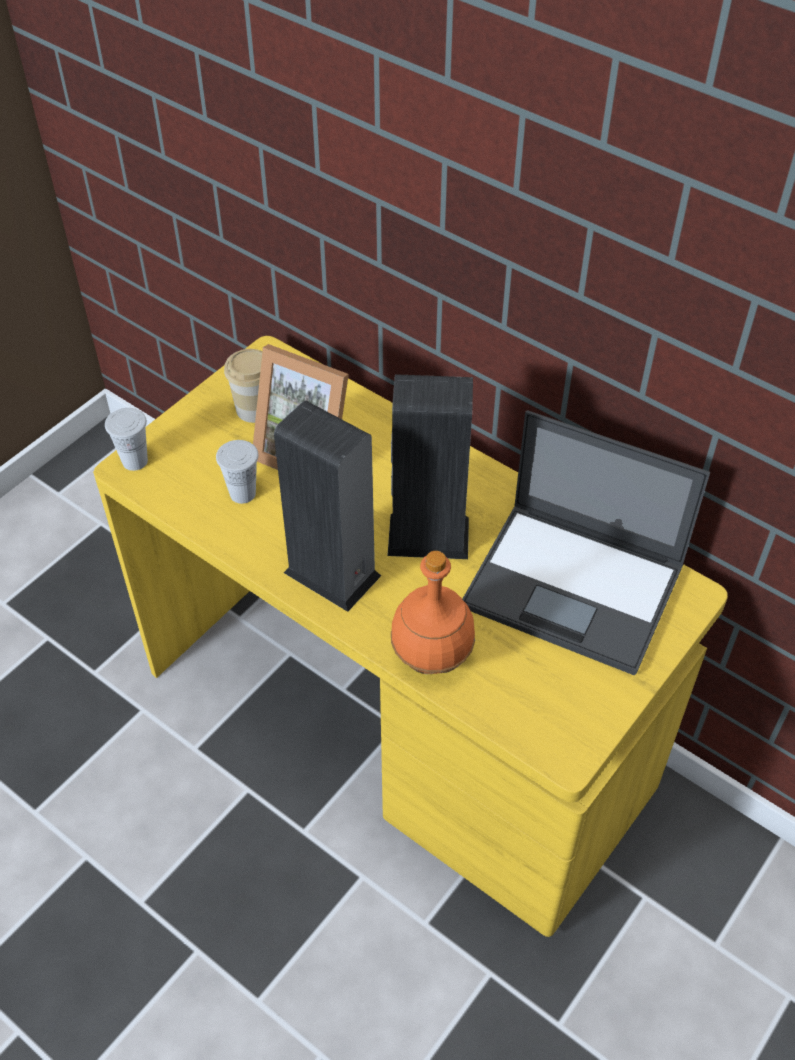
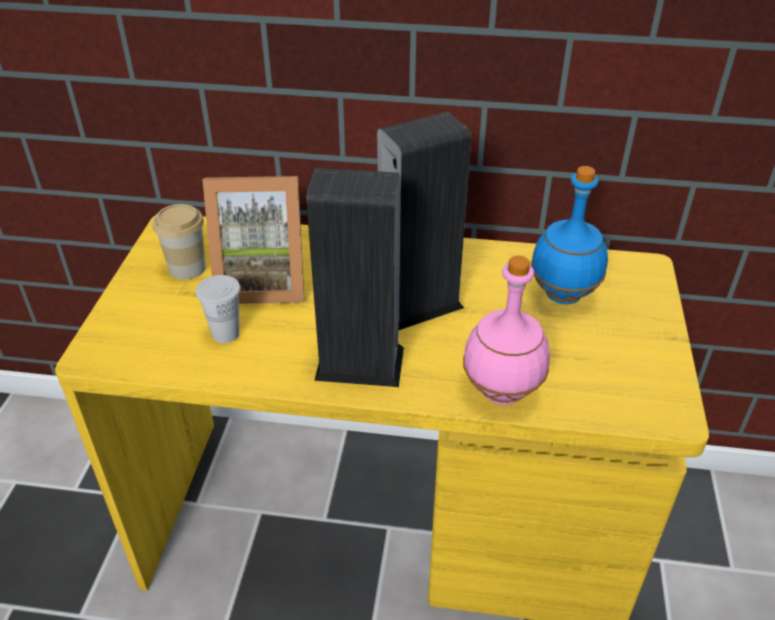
camera: 30 degrees left, 10 degrees down
white cup [105,408,148,471] -> none
orange bottle [391,551,475,674] -> pink bottle [463,256,550,405]
laptop [462,410,710,675] -> blue bottle [531,166,608,304]

